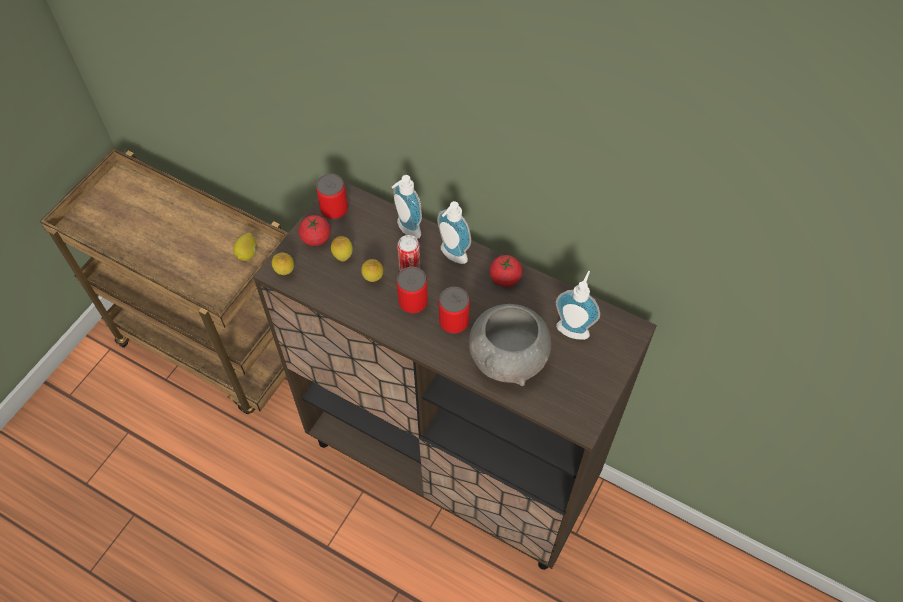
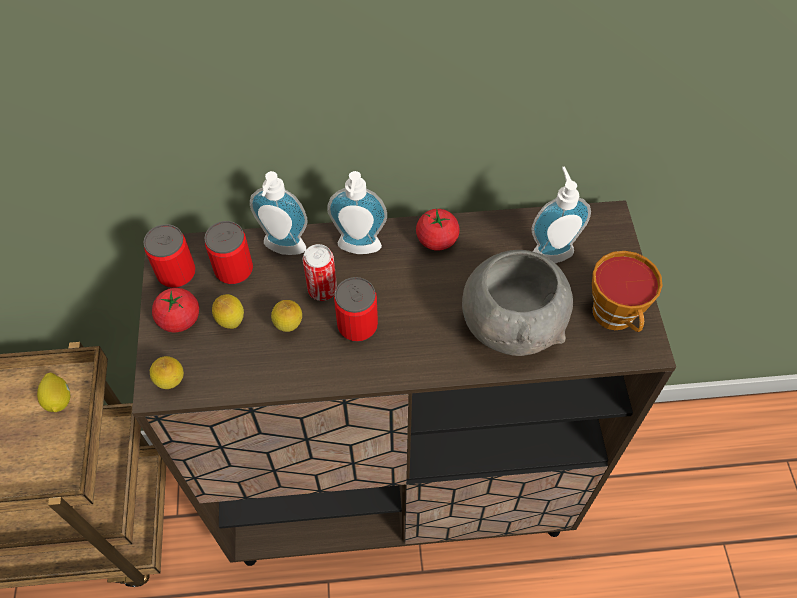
camera: 35 degrees left, 0 degrees up
can [439,287,470,334] -> can moved to [205,221,253,285]
none -> cup [592,251,663,332]

